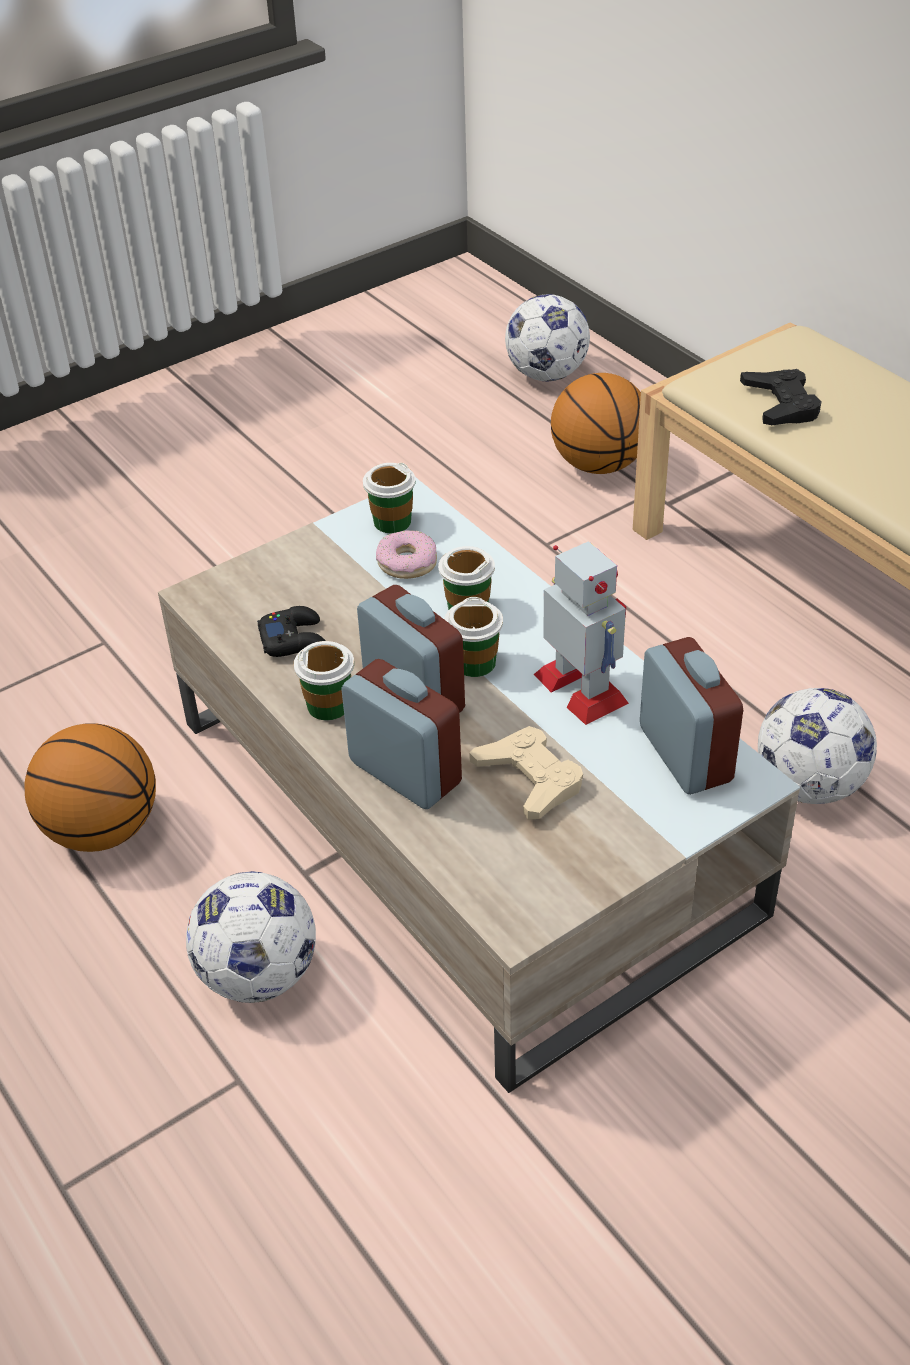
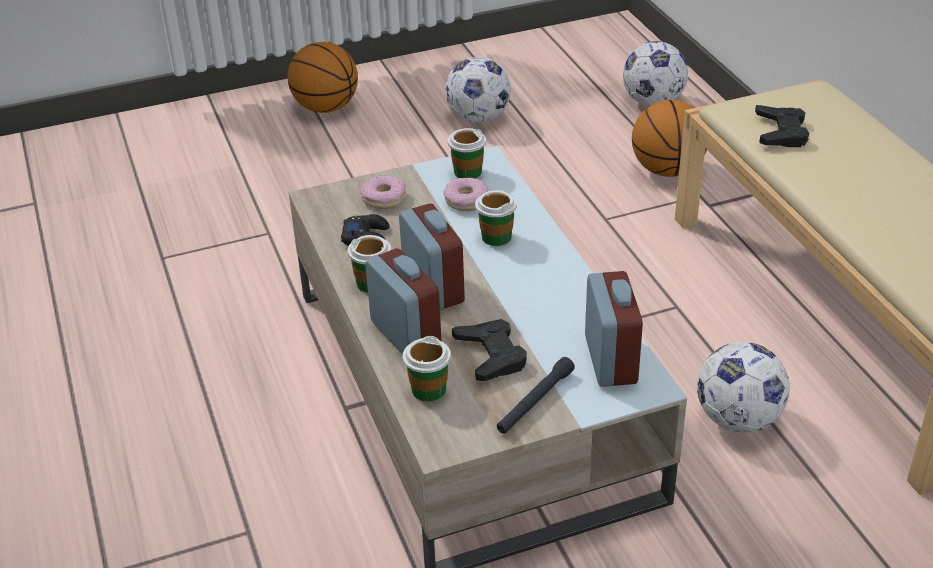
camera: 15 degrees right, 5 degrees down
basketball [24,723,156,852] -> basketball moved to [287,42,358,113]
football [186,871,316,1003] -> football moved to [445,57,511,123]
cup [444,597,503,677] -> cup moved to [402,336,451,402]
beige game controller [469,726,583,820] -> black game controller [452,319,527,381]
toy robot [534,541,629,725] -> none
none -> donut [360,175,406,209]
none -> black flashlight [497,357,575,434]

